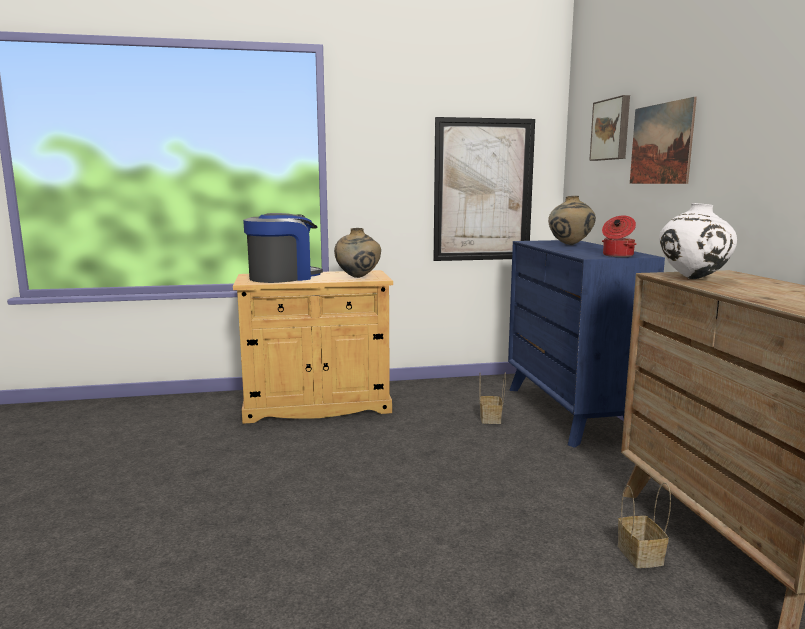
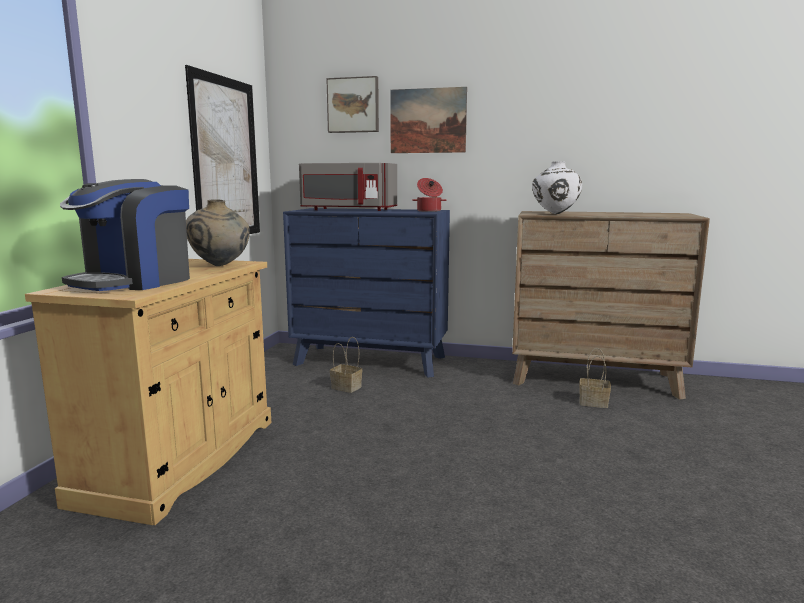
camera: 65 degrees left, 0 degrees up
coffee machine [243,213,323,283] -> coffee machine turned 135 degrees counterclockwise [60,179,190,291]
beige vase [548,196,596,245] -> grey microwave [299,163,397,211]

